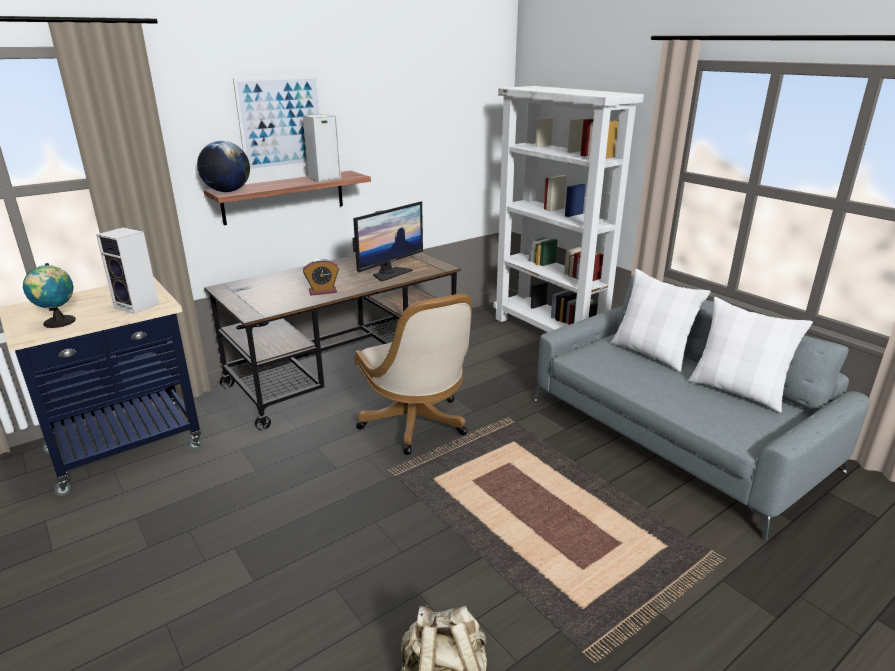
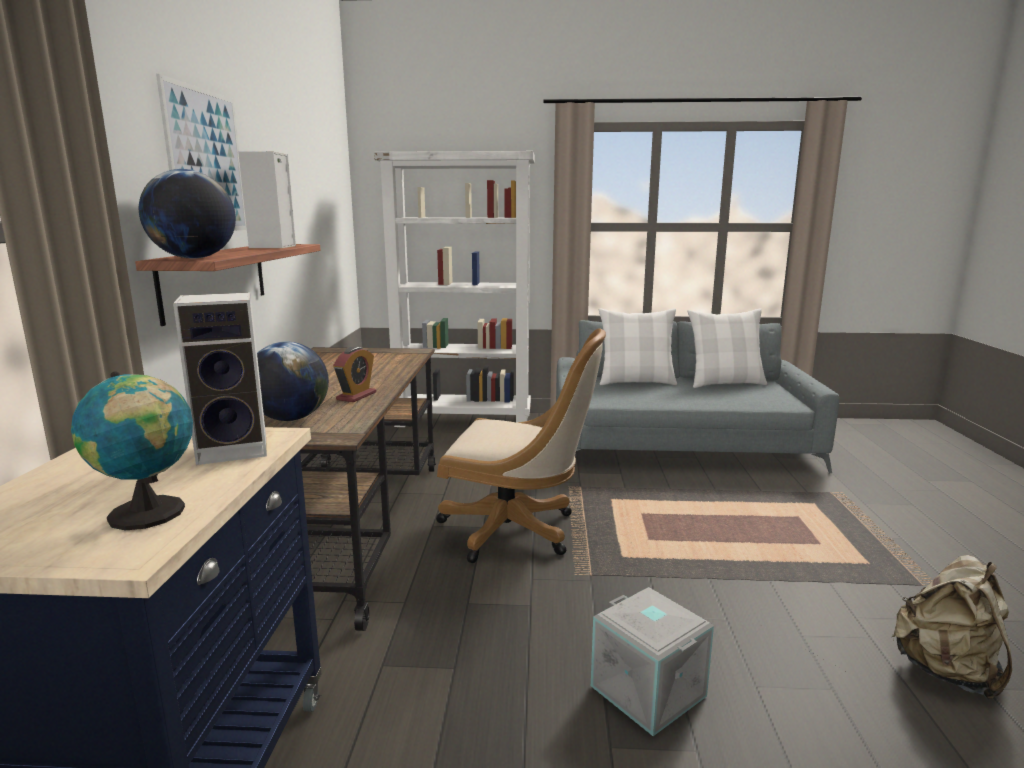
camera: 50 degrees left, 10 degrees down
monitor [352,201,423,282] -> none
none -> globe [257,342,329,421]
none -> grey storage box [591,587,714,736]

